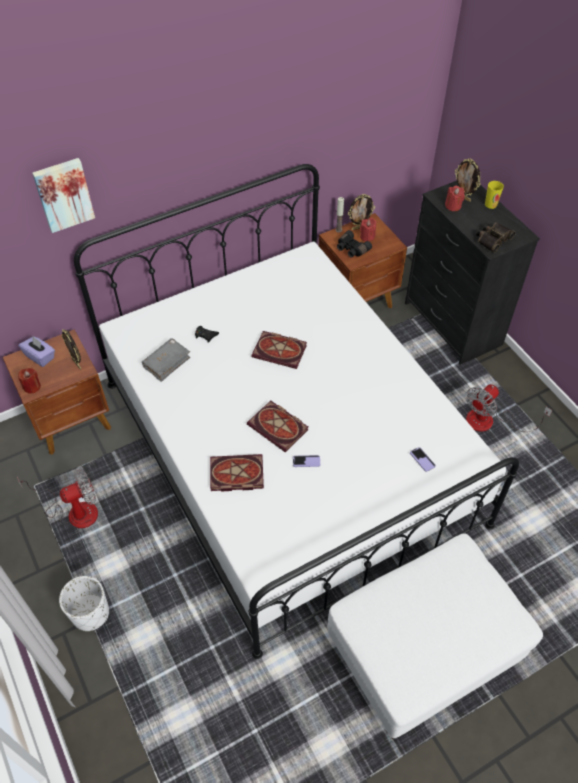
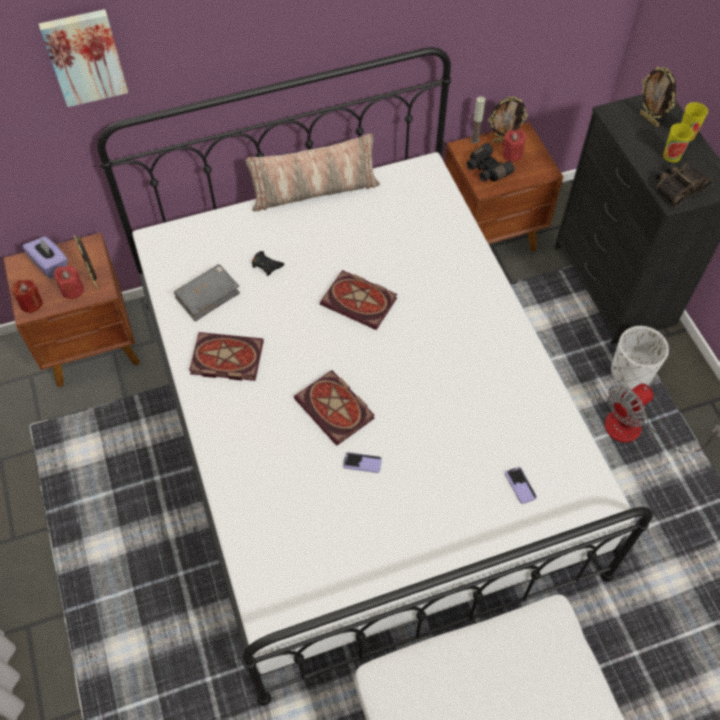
camera: 10 degrees right, 5 degrees up
fan [17,470,98,528] -> none
white planter [59,576,109,632] -> white planter moved to [611,326,669,389]
book [210,454,264,492] -> book moved to [189,332,264,381]
red candle [445,186,465,211] -> red candle moved to [54,266,84,299]
none -> pillow [246,133,380,212]
none -> cup [663,123,693,162]

